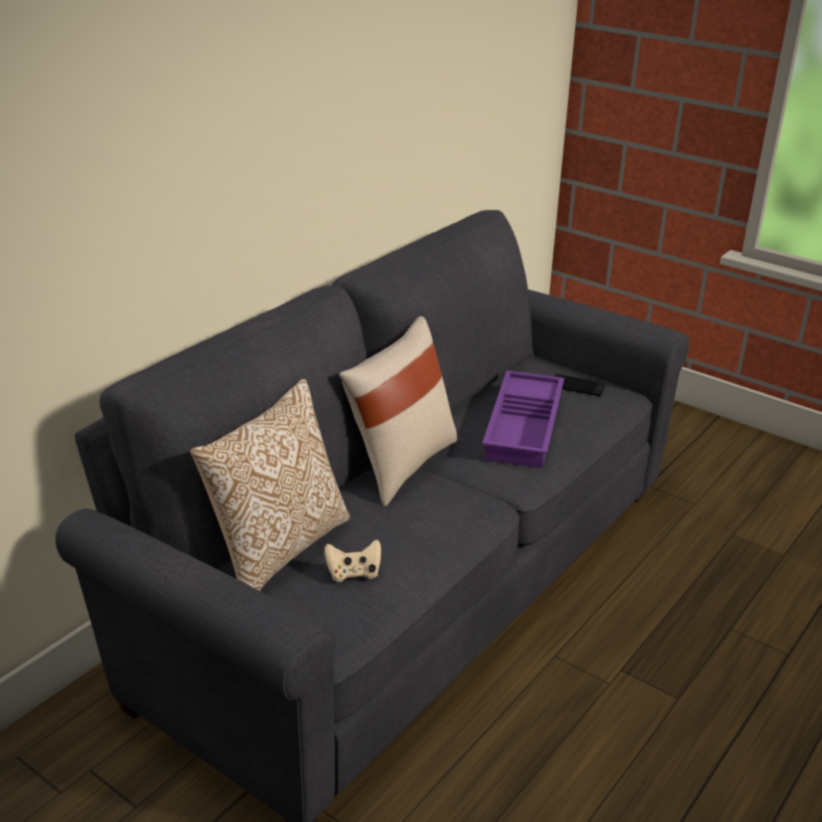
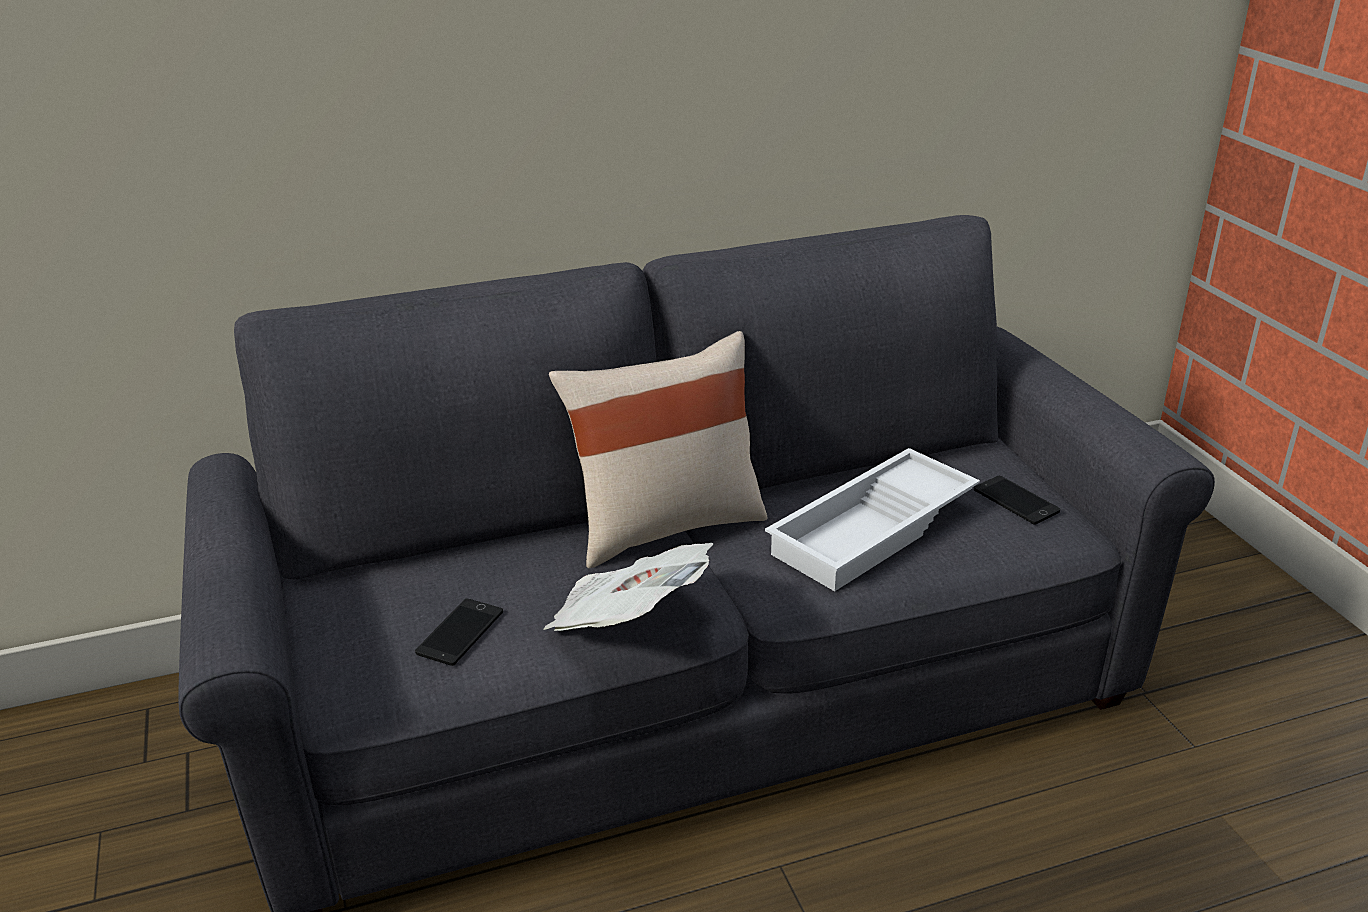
camera: 35 degrees right, 0 degrees up
pillow [190,379,350,591] -> none
beige game controller [324,540,381,582] -> phone [415,598,503,666]
purple tray [482,370,564,468] -> white tray [765,448,980,591]
none -> newspaper [544,543,713,631]

